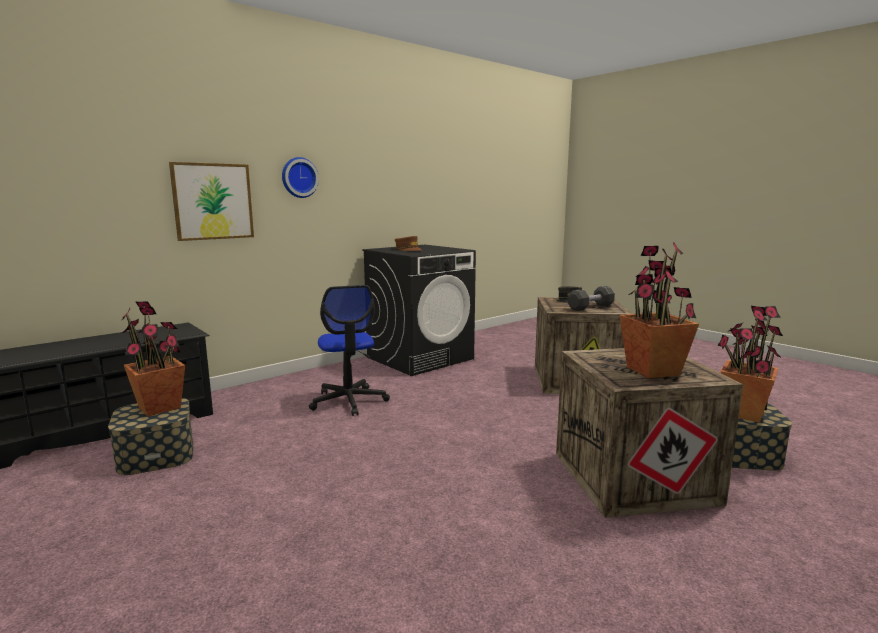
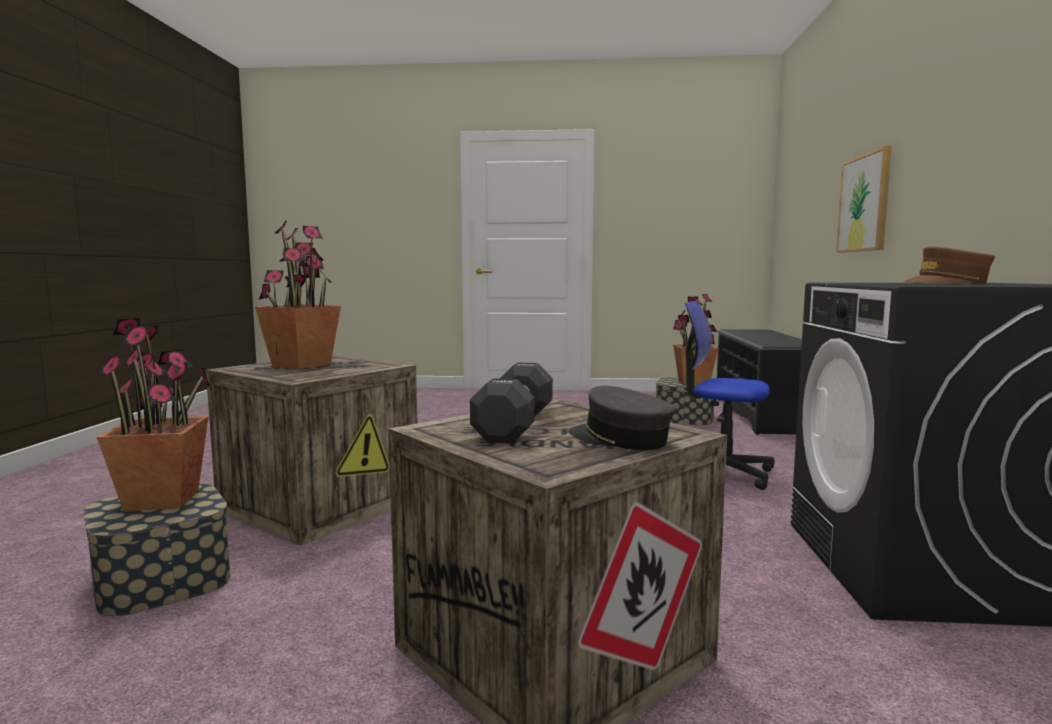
camera: 135 degrees right, 5 degrees down
wall clock [282,157,319,198] -> none

